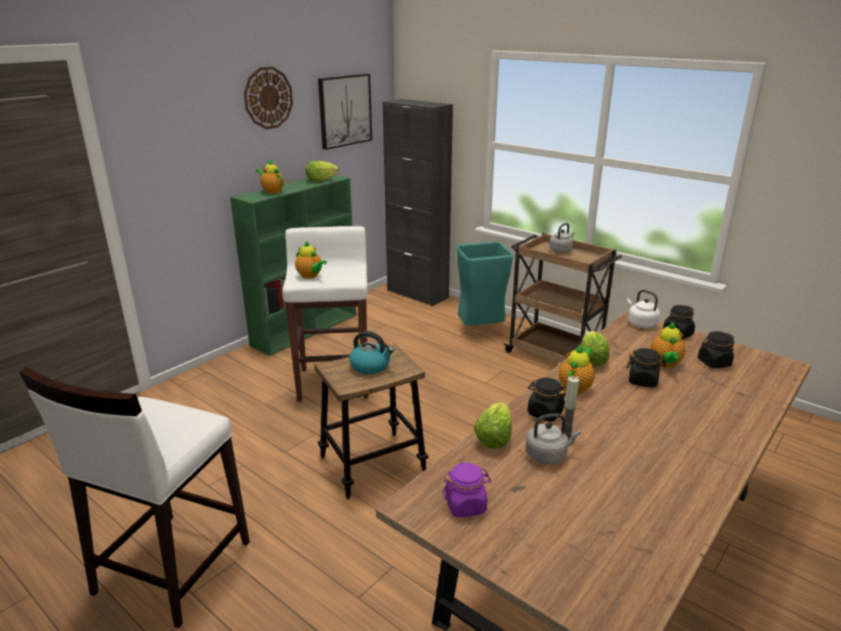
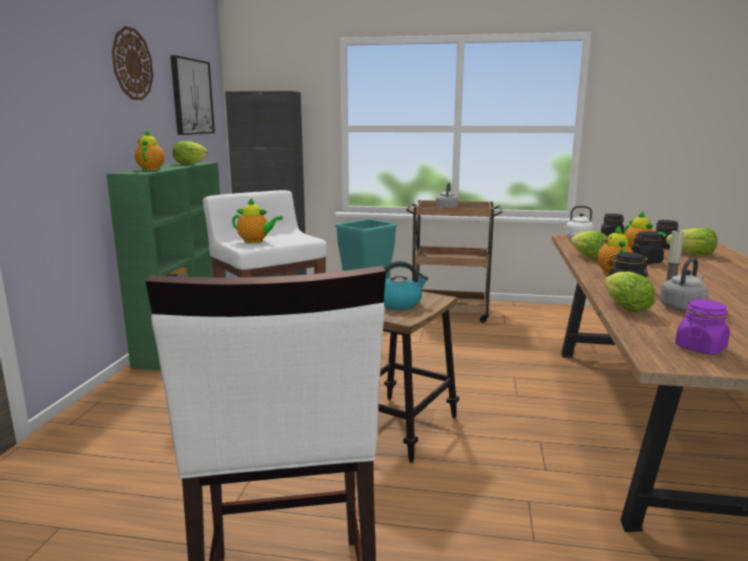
camera: 30 degrees left, 10 degrees down
teapot [256,160,284,194] -> teapot turned 75 degrees clockwise [135,129,164,170]
none -> lettuce [666,228,717,255]

